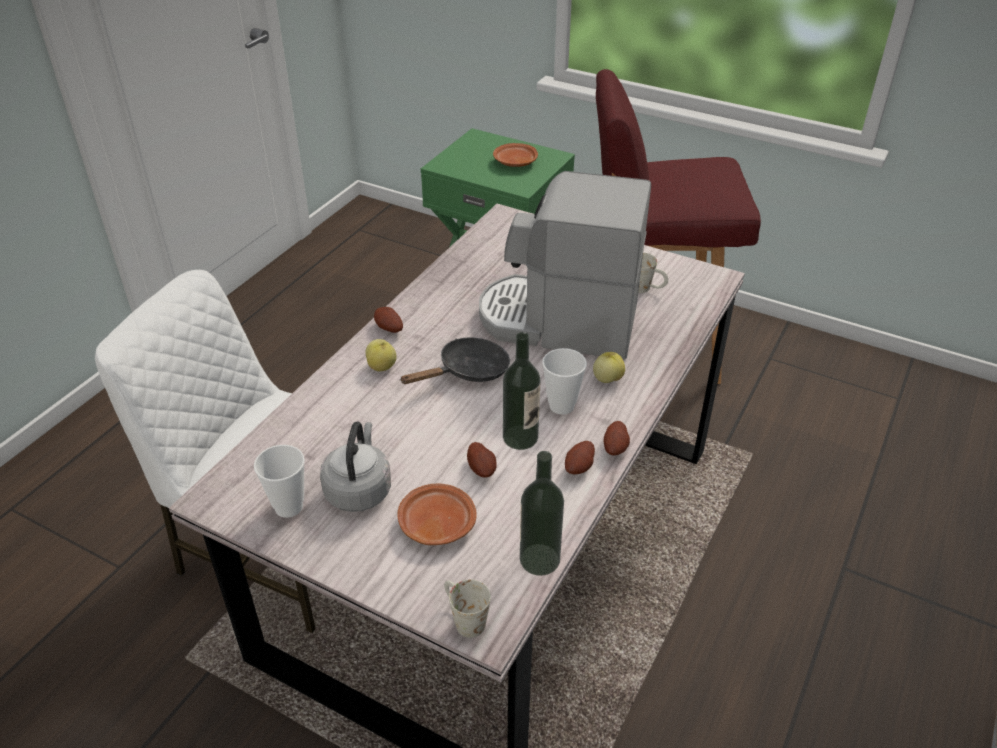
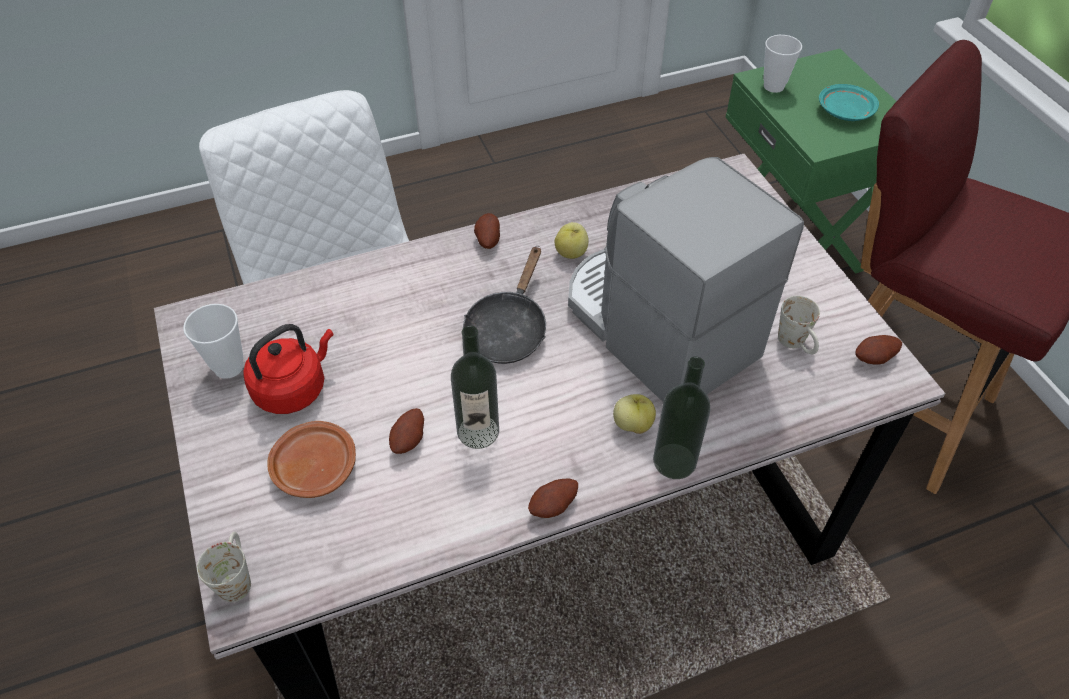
camera: 40 degrees right, 10 degrees up
grey kettle [320,421,391,512] -> red kettle [243,324,334,414]
apple [365,339,397,371] -> apple moved to [555,222,589,259]
black frying pan [401,337,510,384] -> black frying pan turned 105 degrees clockwise [463,246,546,364]
brown plate [493,143,538,167] -> turquoise plate [819,84,879,121]
bottle [520,451,564,576] -> bottle moved to [653,357,711,479]
cup [542,348,587,415] -> cup moved to [763,35,802,93]
potato [565,441,595,475] -> potato moved to [855,335,902,365]

